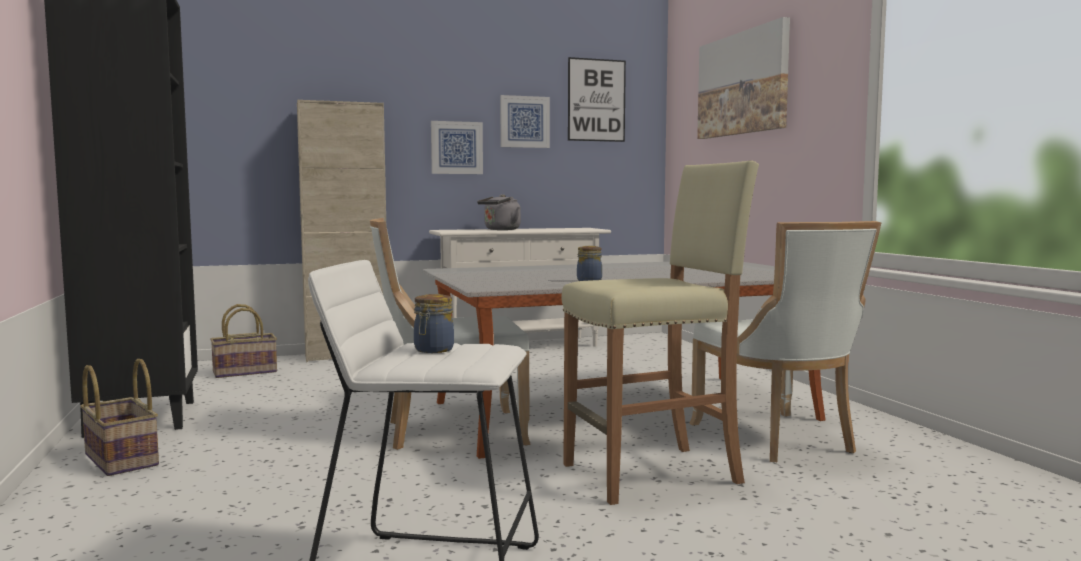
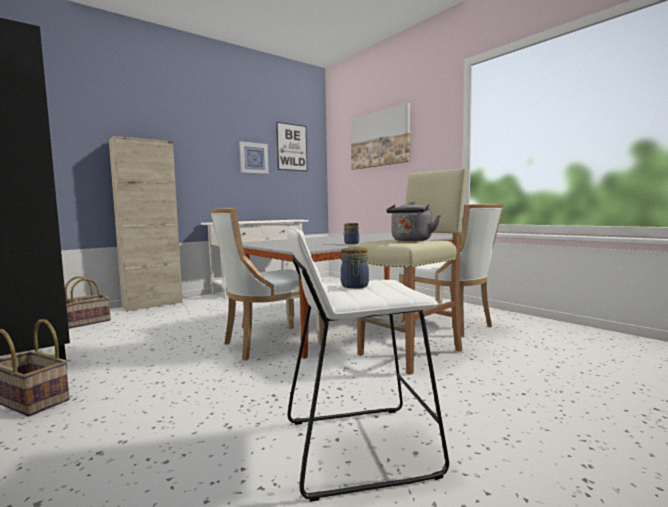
camera: 20 degrees left, 0 degrees up
picture [431,121,483,174] -> none
grey kettle [477,194,521,230] -> grey kettle moved to [386,201,441,241]

